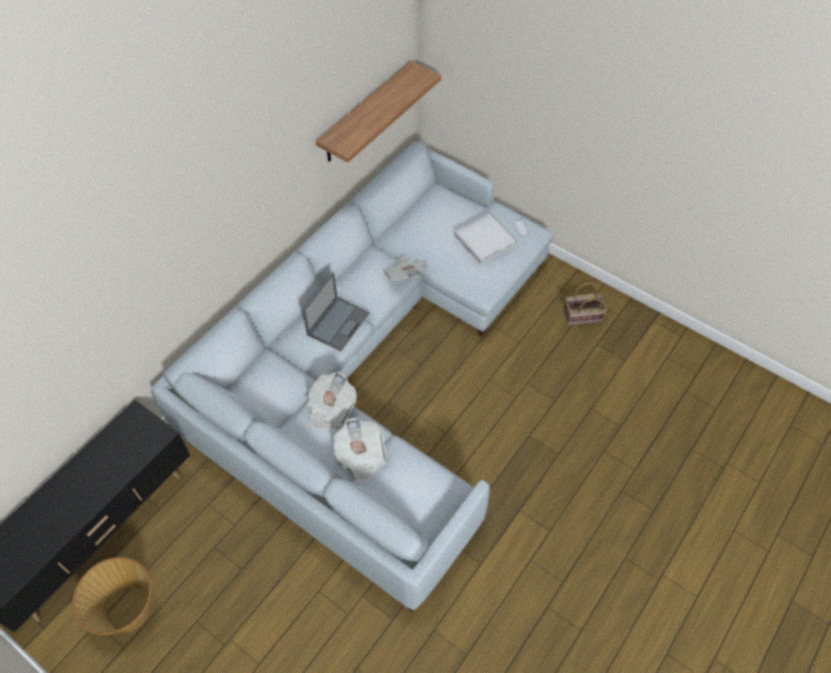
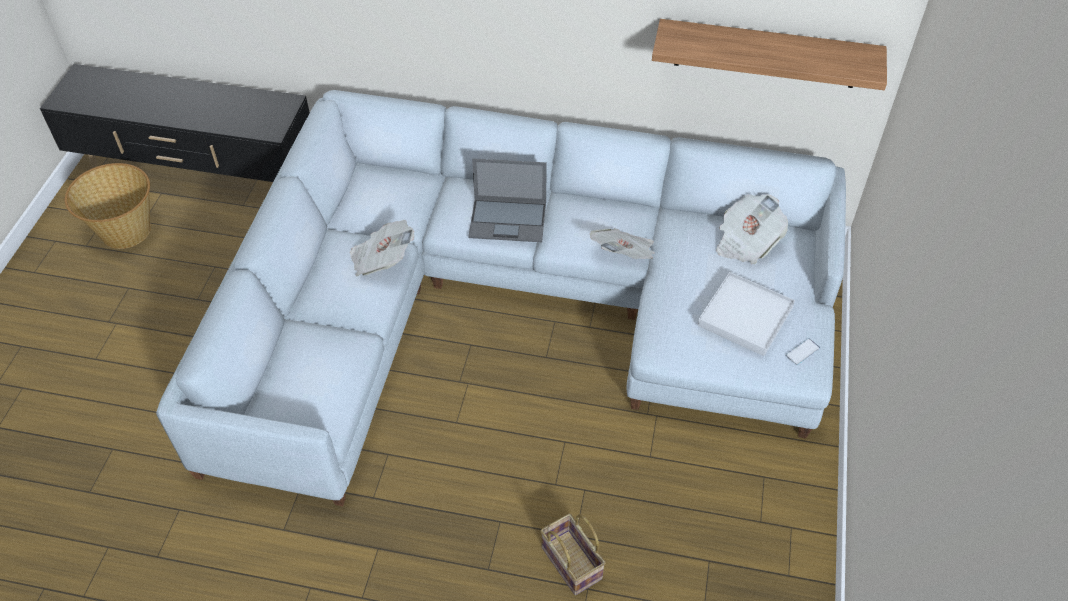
camera: 65 degrees right, 5 degrees down
newspaper [334,417,386,483] -> newspaper moved to [716,194,788,264]
basket [563,283,607,325] -> basket moved to [541,514,606,595]

